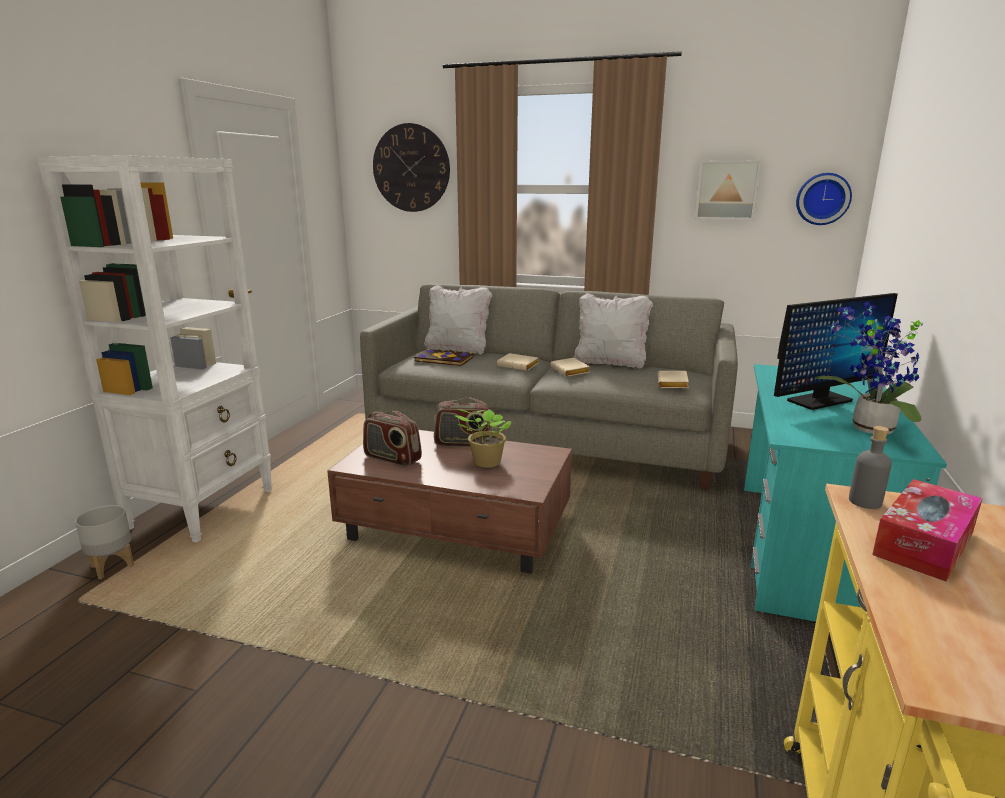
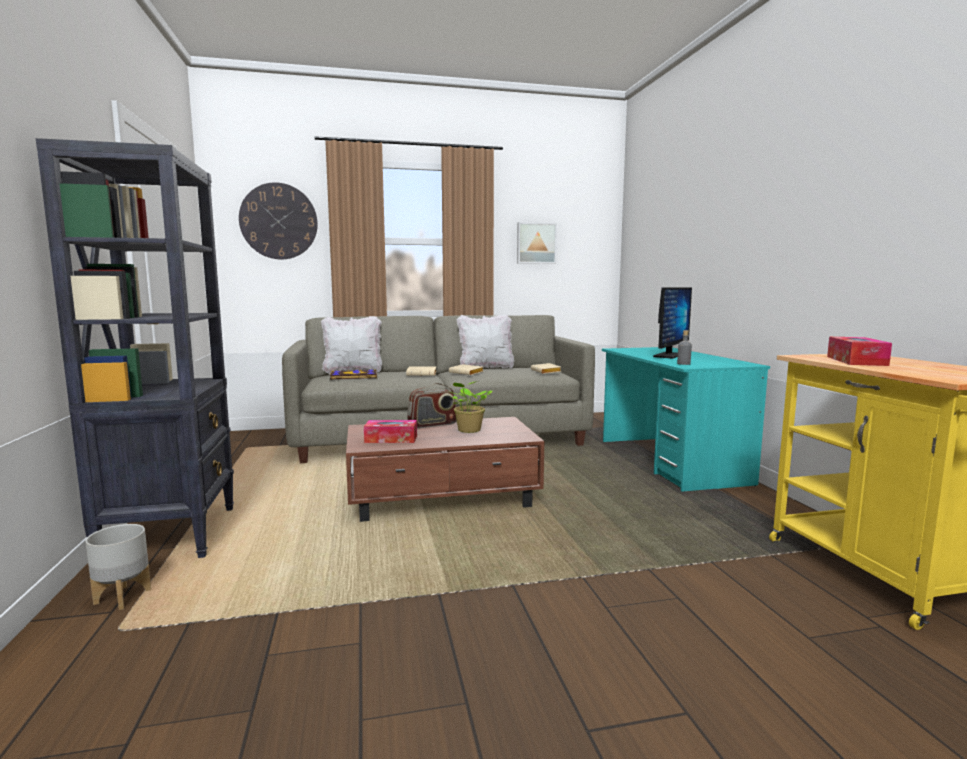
camera: 30 degrees left, 10 degrees down
white bookcase [37,155,273,543] -> black bookcase [36,138,234,558]
radio [363,411,422,467] -> tissue box [364,420,417,443]
wall clock [796,173,852,225] -> none
potted plant [815,302,923,435] -> none
grey bottle [849,426,892,509] -> grey bottle moved to [677,330,692,365]

